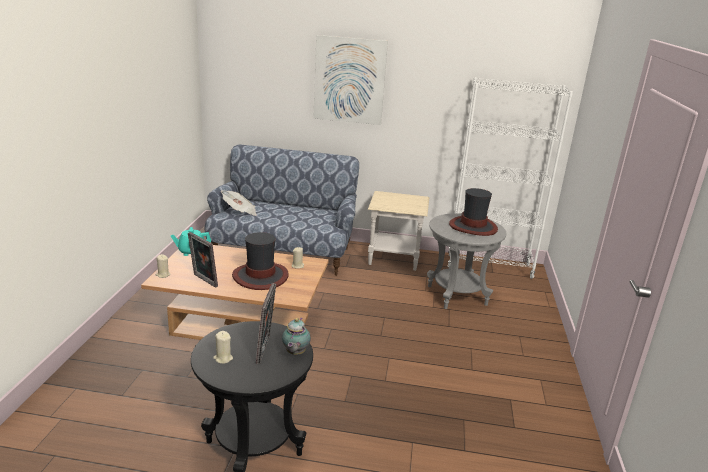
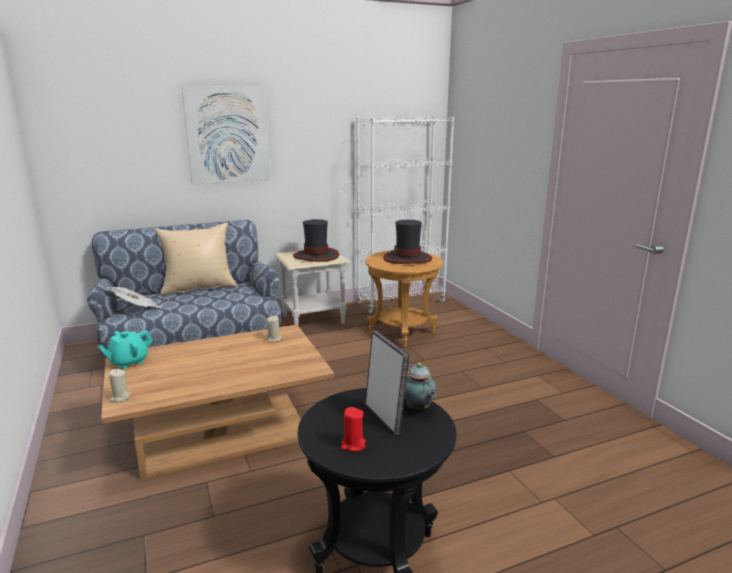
camera: 30 degrees left, 5 degrees down
picture frame [188,232,218,288] -> none
beige candle [213,331,233,364] -> red candle [341,407,366,452]
hat [232,232,289,290] -> hat moved to [293,219,339,262]
grey side table [427,213,507,309] -> brown side table [365,250,443,347]
none -> beige pillow [154,223,237,296]

